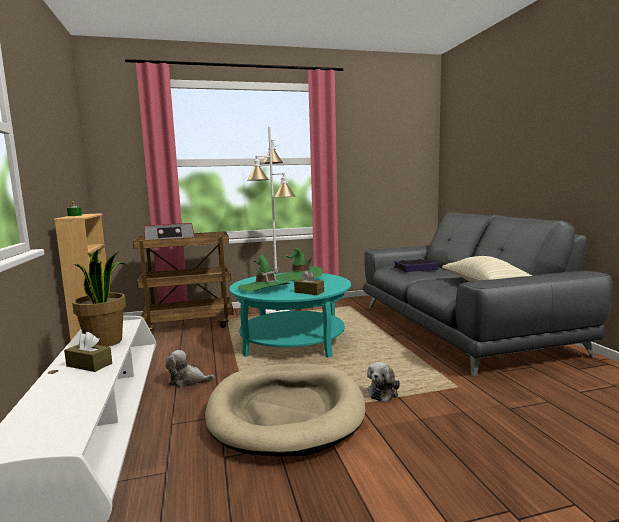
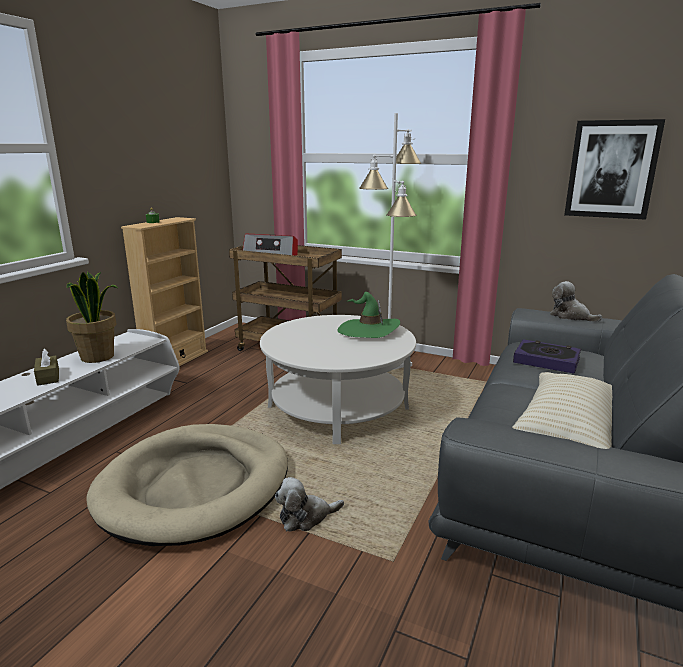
camera: 40 degrees right, 10 degrees up
plush toy [166,350,215,388] -> plush toy moved to [550,281,602,322]
turquoise coffee table [229,273,351,357] -> white coffee table [260,315,416,444]
green hat [238,255,290,291] -> none
brown tissue box [294,270,324,295] -> none
none -> picture [564,119,665,220]

